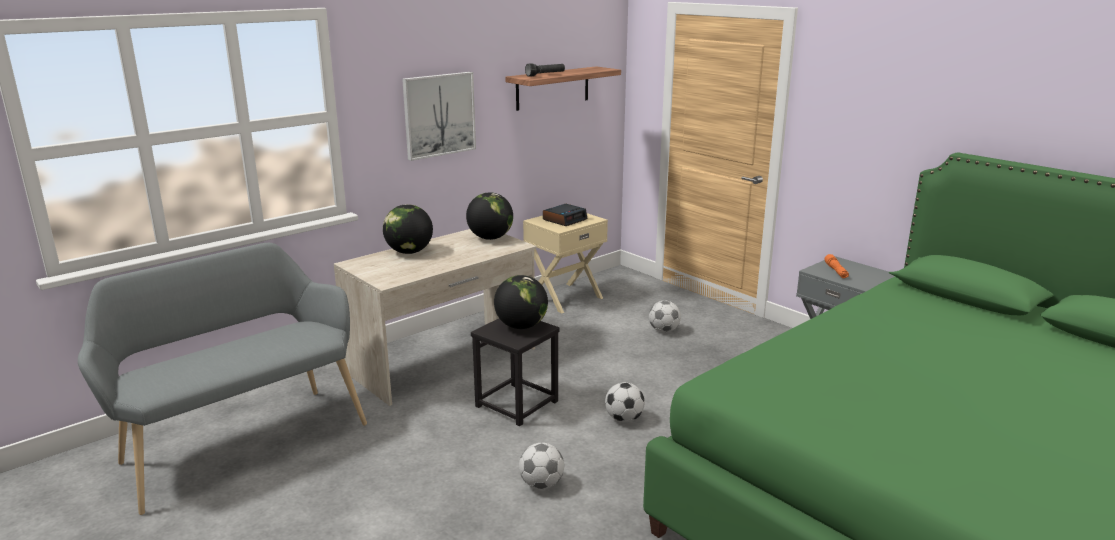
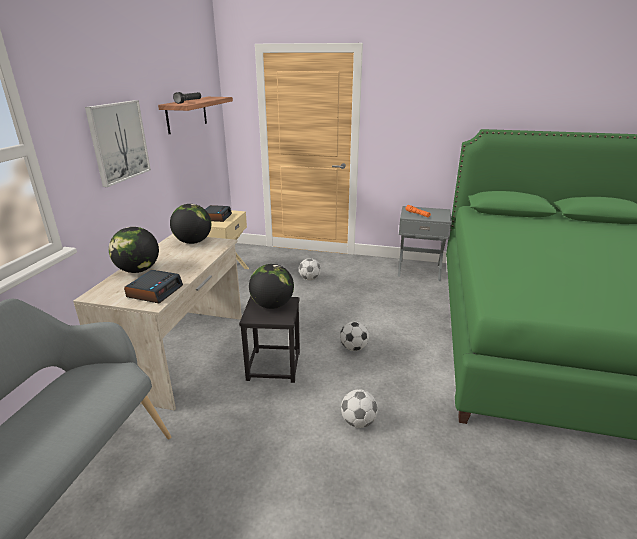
camera: 35 degrees left, 5 degrees up
none -> alarm clock [124,270,183,303]

